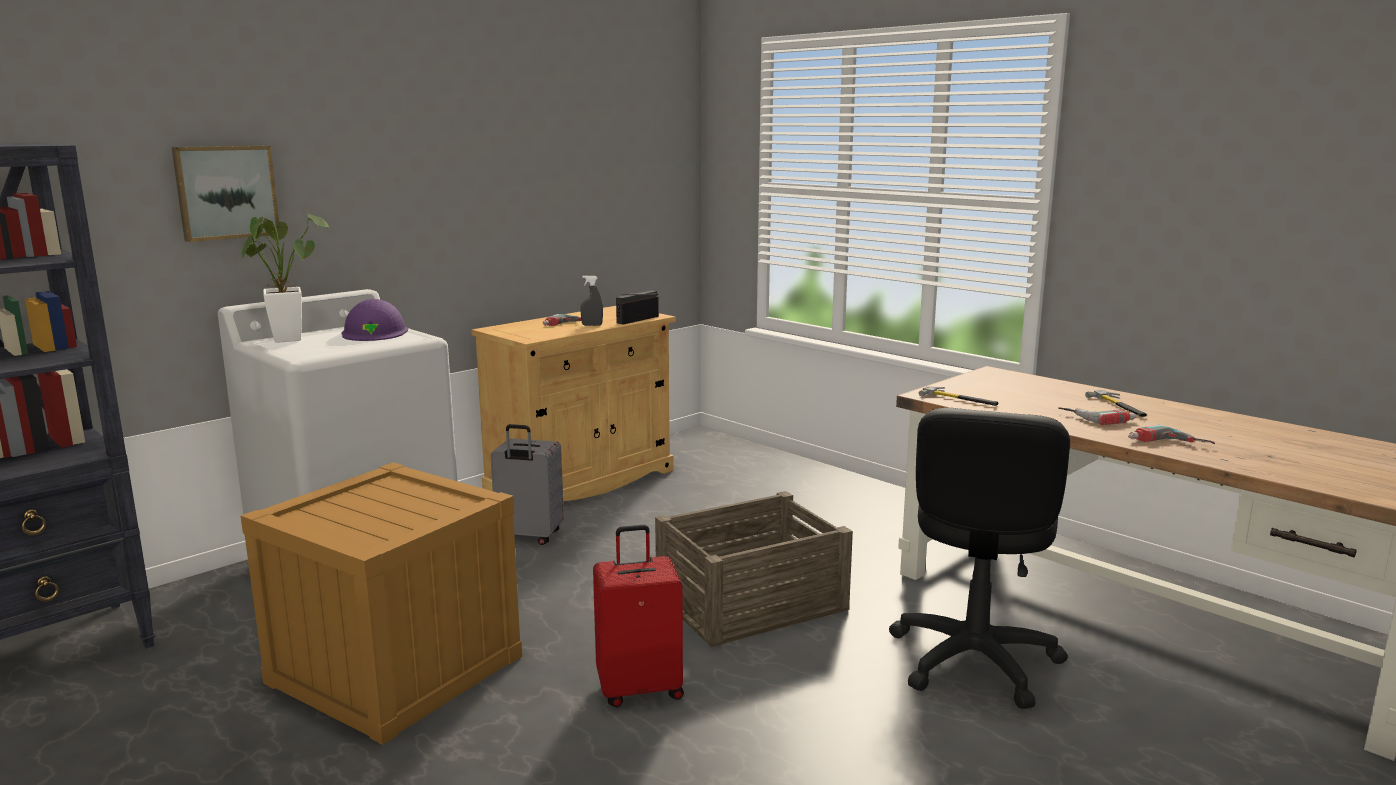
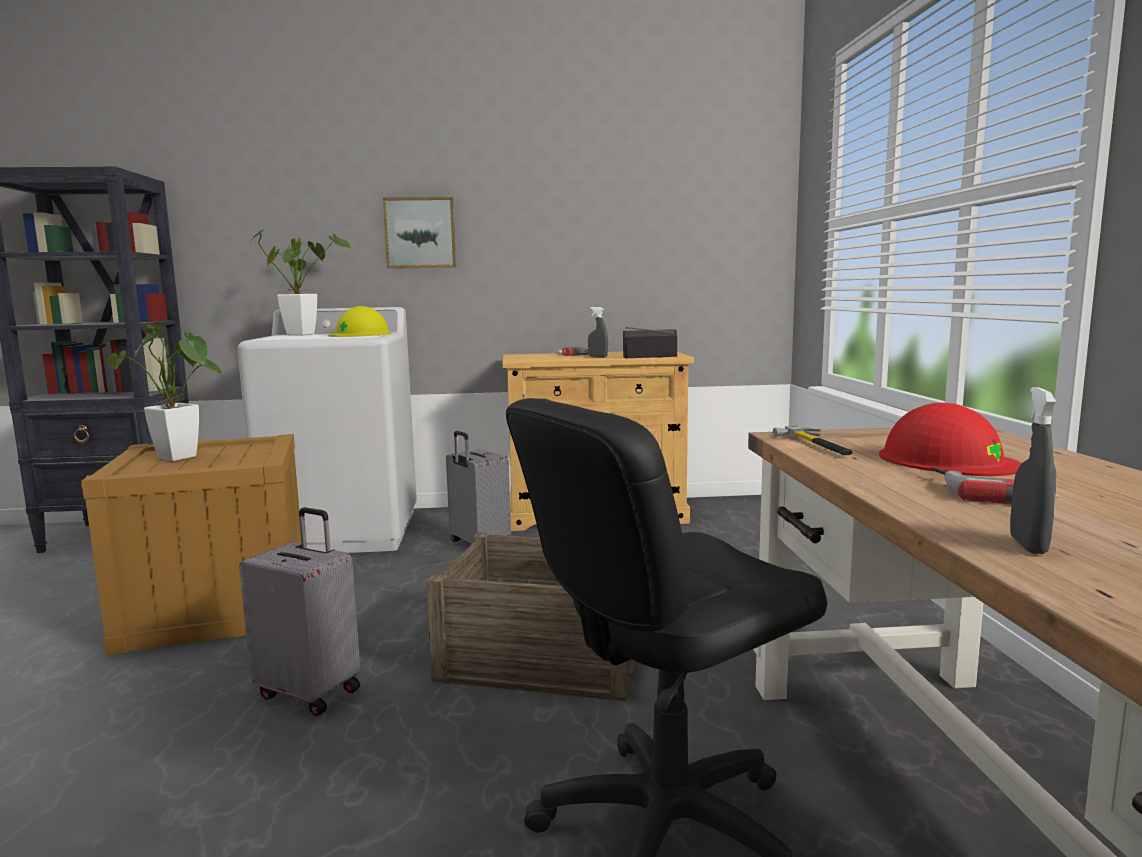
camera: 40 degrees right, 5 degrees down
picture [172,146,279,242] -> picture moved to [383,197,456,269]
purple hard hat [342,299,408,341] -> yellow hard hat [328,306,391,337]
red suitcase [593,525,684,707] -> grey suitcase [239,507,360,716]
hammer [1085,390,1147,417] -> none
power drill [1128,424,1215,444] -> grey spray bottle [1010,387,1056,554]
none -> potted plant [107,324,222,461]
none -> red hard hat [879,403,1022,476]

